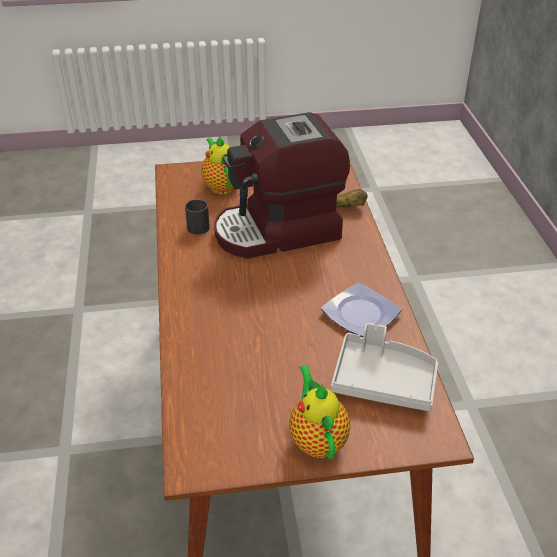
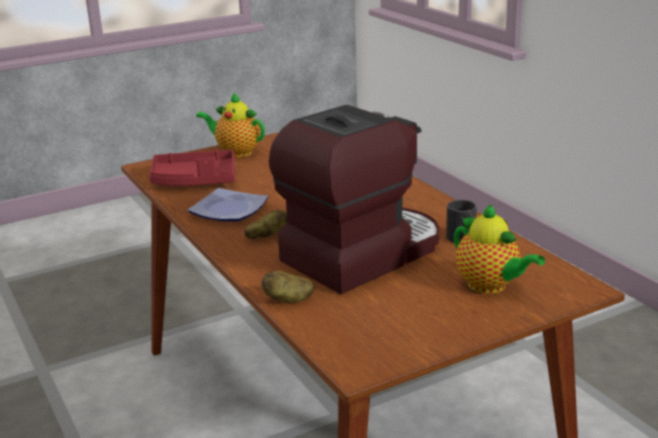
camera: 160 degrees right, 15 degrees down
teapot [289,365,351,459] -> teapot turned 150 degrees clockwise [196,92,265,157]
grey tray [331,323,438,411] -> red tray [149,150,235,186]
none -> potato [244,210,287,239]

